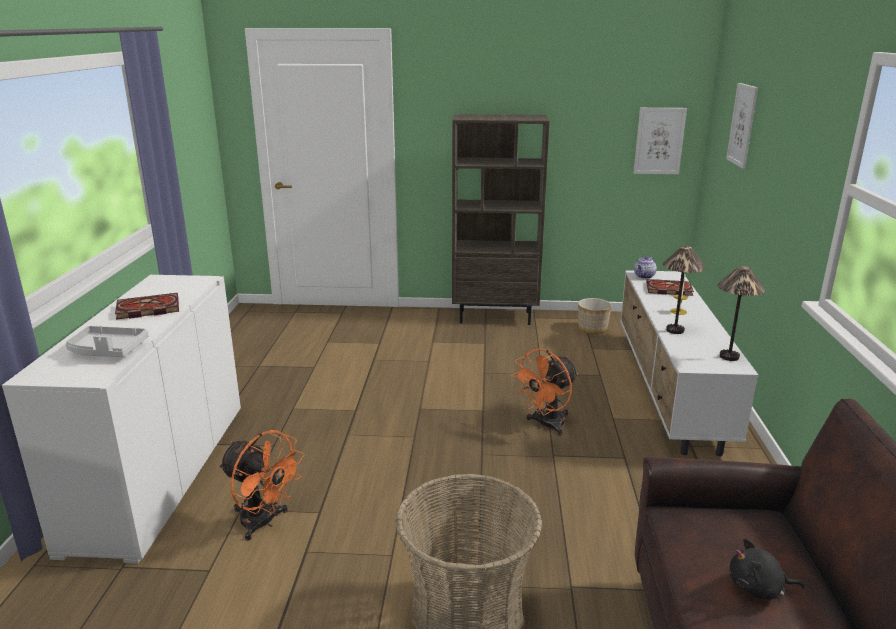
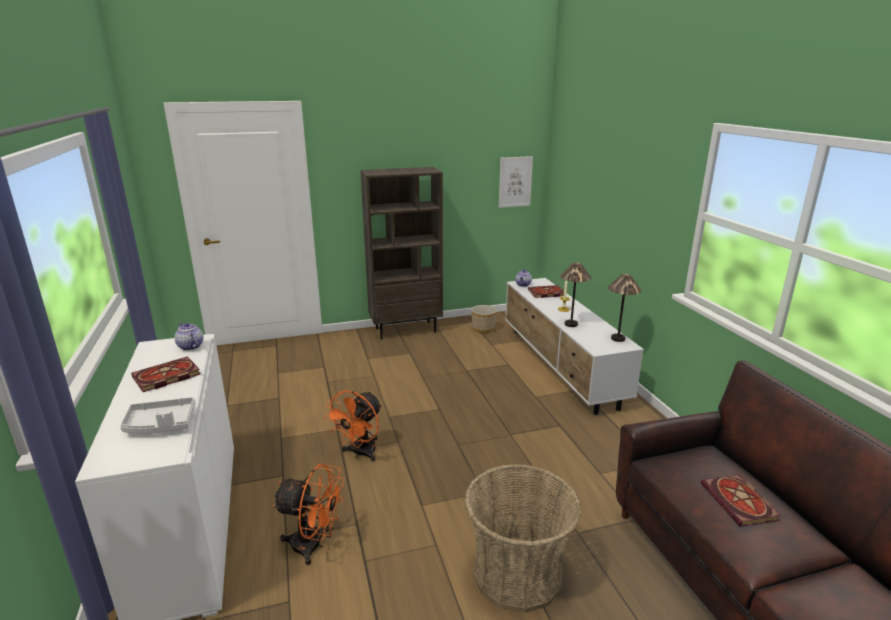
camera: 20 degrees left, 0 degrees up
orange fan [511,349,578,436] -> orange fan moved to [324,390,382,461]
picture [726,83,758,169] -> none
black plush toy [729,538,804,600] -> book [701,475,781,527]
none -> teapot [175,323,203,351]

